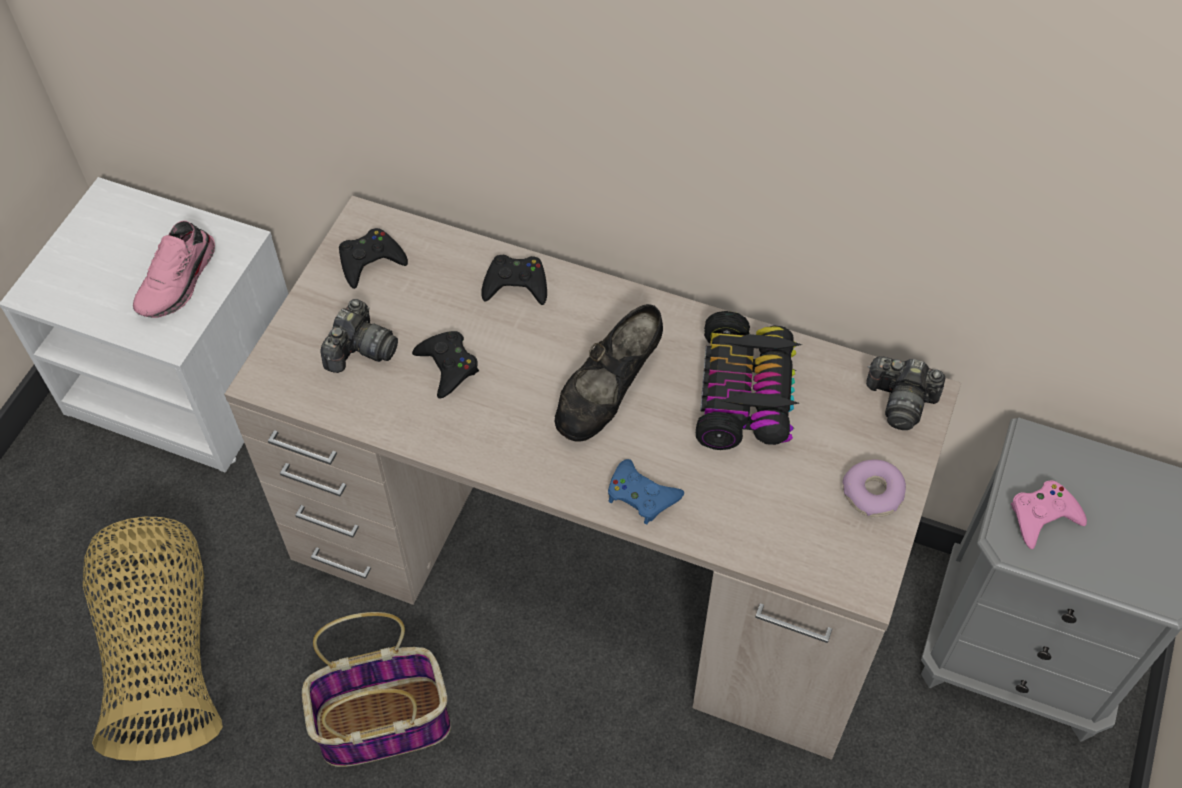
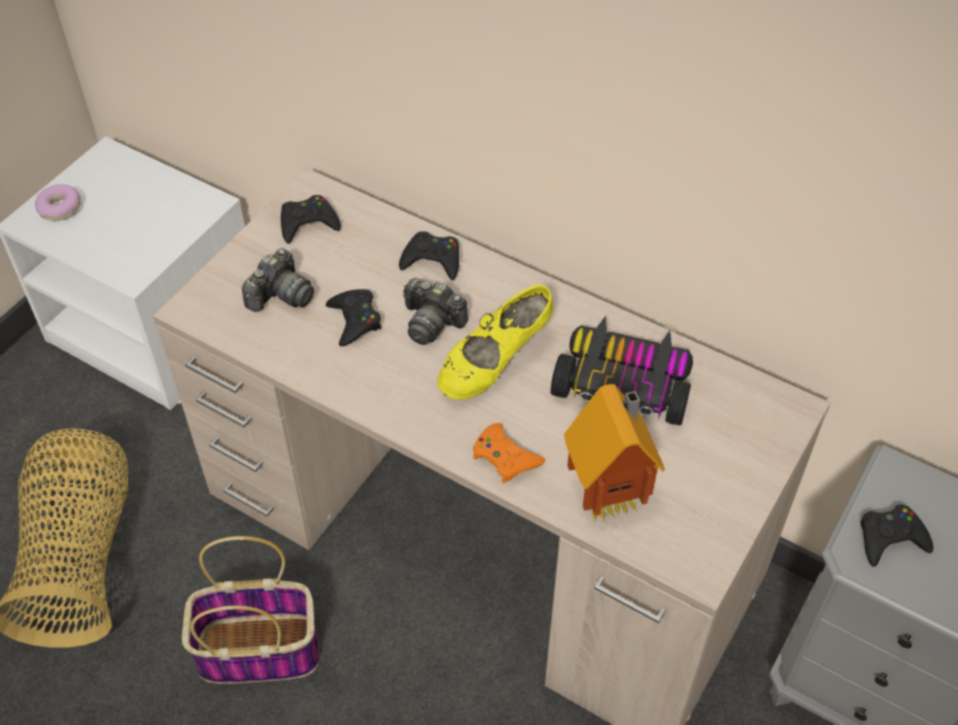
camera: 10 degrees right, 5 degrees down
pink shoe [133,221,215,318] -> none
black shoe [554,304,663,442] -> yellow shoe [437,285,553,400]
blue game controller [608,459,684,524] -> orange game controller [473,423,545,483]
toy car [696,311,802,450] -> toy car turned 90 degrees counterclockwise [551,316,693,426]
donut [843,460,906,517] -> donut moved to [35,184,81,221]
camera [866,356,945,430] -> camera moved to [403,278,468,345]
pink game controller [1011,481,1087,549] -> black game controller [861,505,934,567]
none -> toy house [564,384,665,521]

